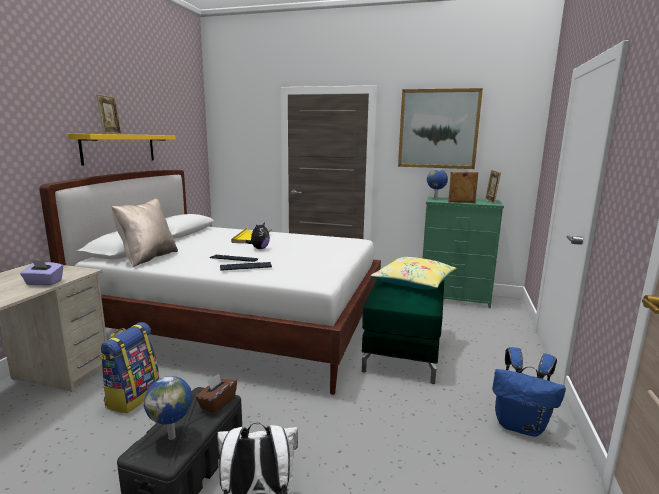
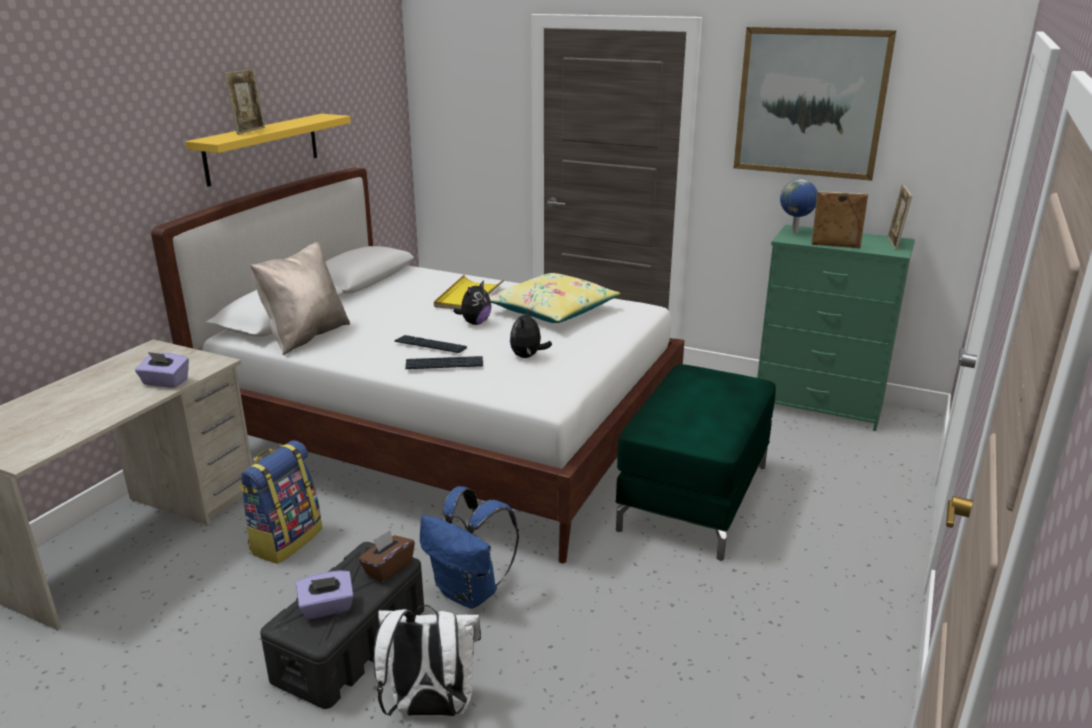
camera: 10 degrees right, 10 degrees up
globe [144,376,192,440] -> purple tissue box [296,570,354,619]
yellow pillow [371,257,457,290] -> yellow pillow moved to [490,273,621,323]
blue backpack [492,347,566,436] -> blue backpack moved to [420,486,519,609]
none -> plush toy [510,308,552,358]

